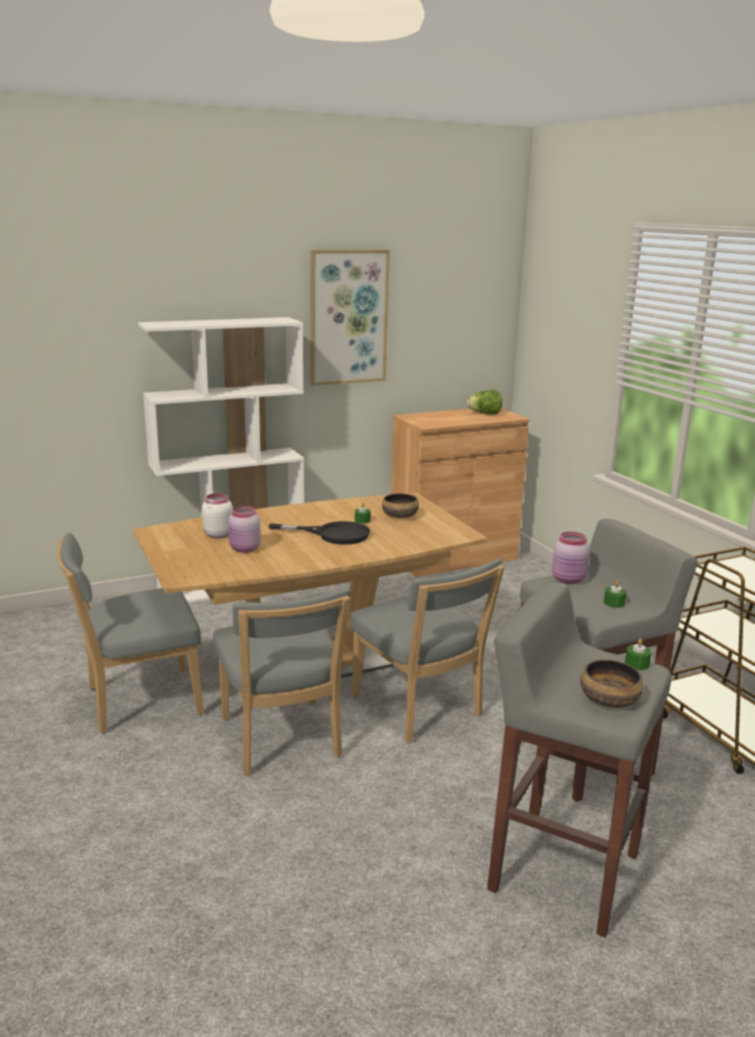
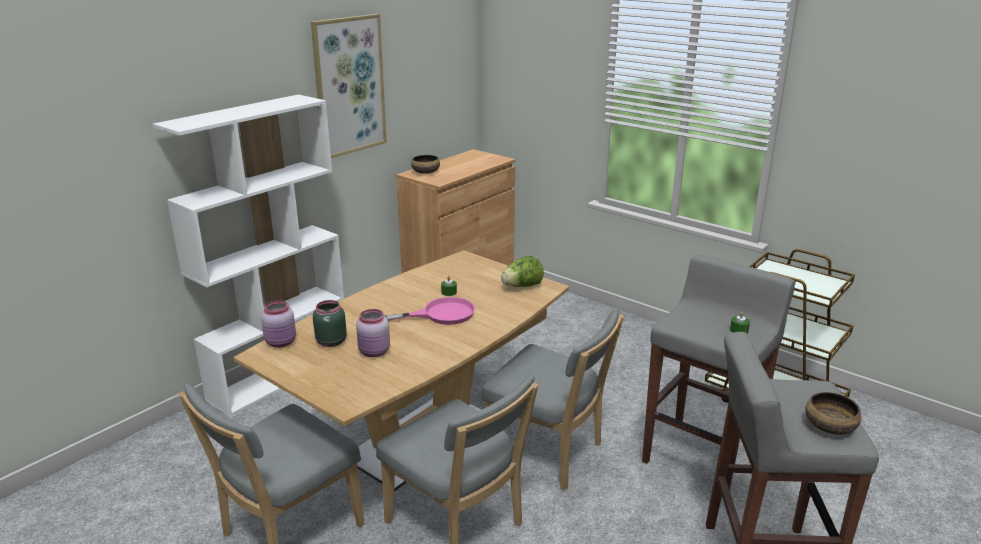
camera: 25 degrees left, 5 degrees up
white jar [202,493,233,538] -> green jar [313,300,347,347]
black frying pan [269,521,370,545] -> pink frying pan [385,297,475,325]
bowl [382,493,419,518] -> bowl moved to [411,155,440,174]
lettuce [467,389,502,415] -> lettuce moved to [501,256,544,287]
pink jar [552,532,590,584] -> pink jar moved to [261,300,296,348]
green candle [625,639,652,670] -> none

